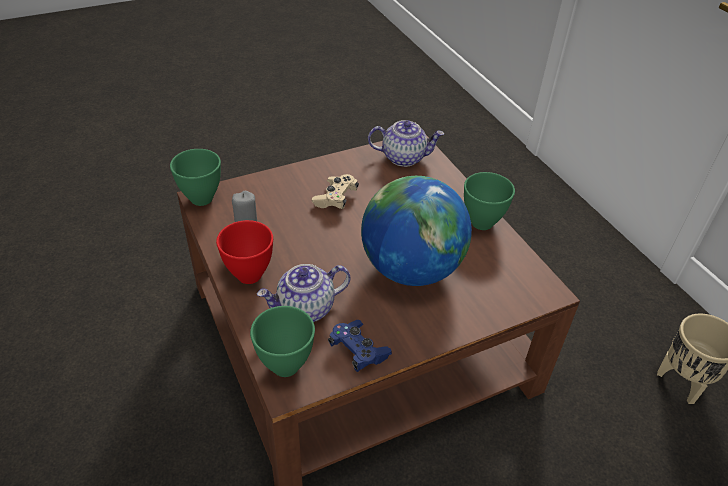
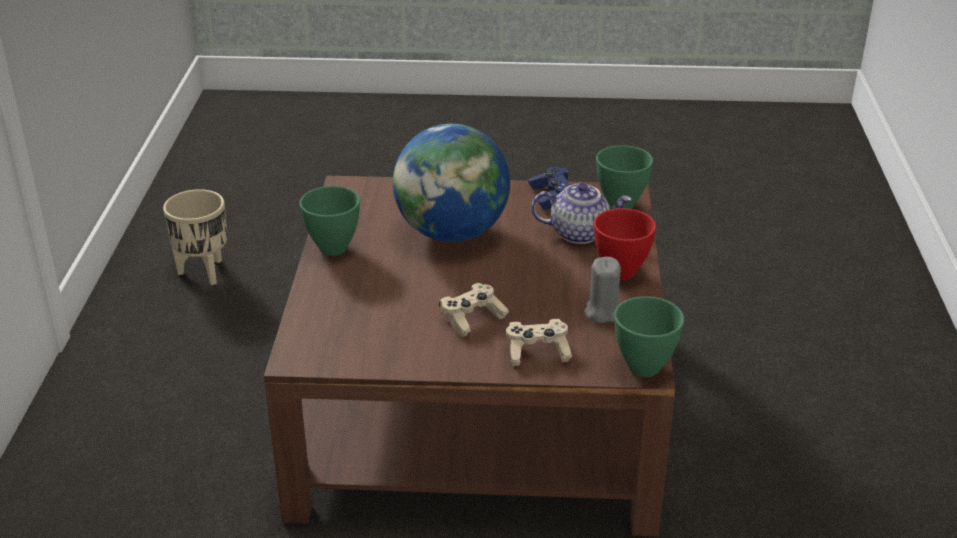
camera: 150 degrees left, 10 degrees down
teapot [368,120,444,167] -> none
none -> beige game controller [506,319,572,366]

